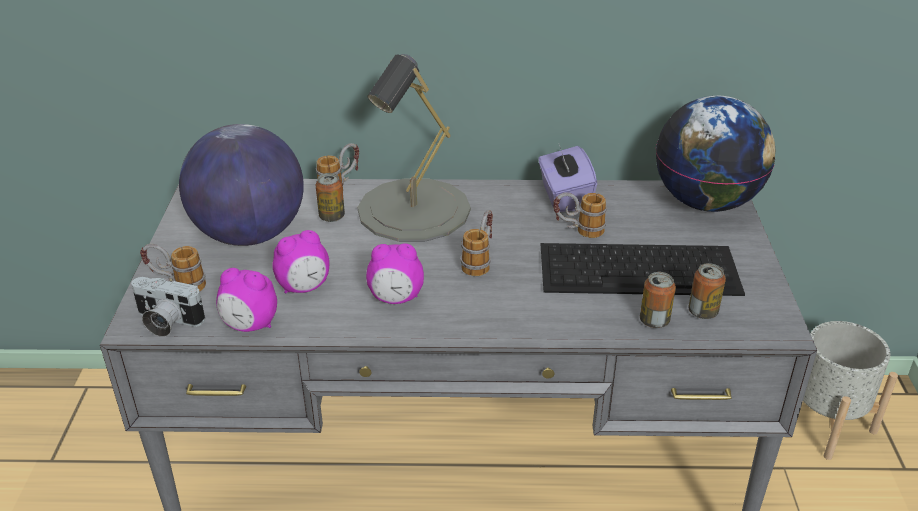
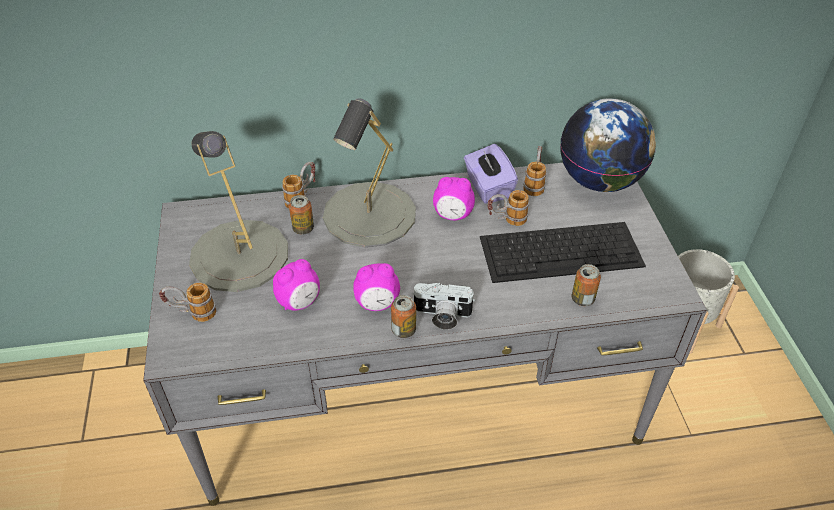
camera: 10 degrees left, 10 degrees up
camera [131,277,205,337] -> camera moved to [412,283,475,330]
globe [179,124,304,246] -> grey table lamp [189,131,288,292]
alarm clock [216,268,277,332] -> alarm clock moved to [433,177,475,220]
mug [461,210,493,276] -> mug moved to [523,146,547,196]
can [688,263,726,319] -> can moved to [391,295,416,338]

